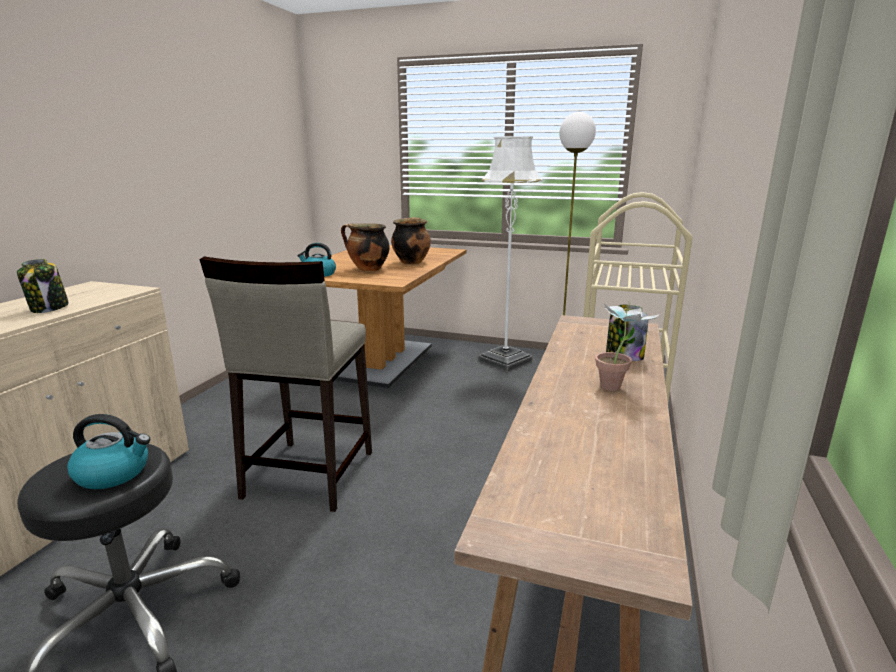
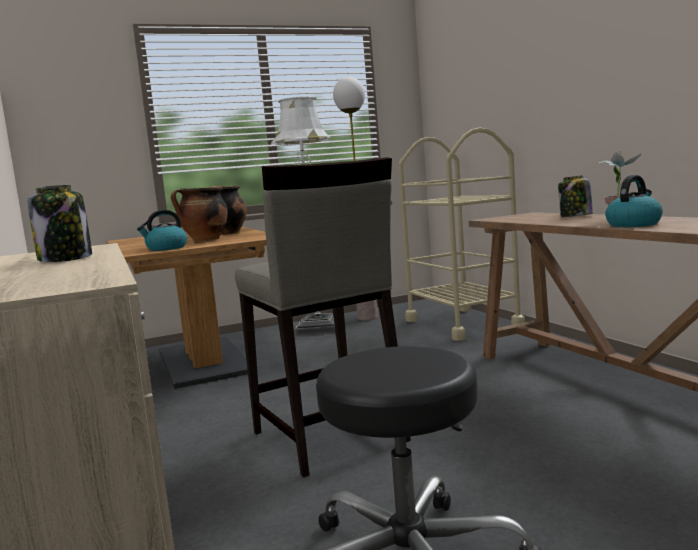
camera: 40 degrees left, 10 degrees down
kettle [67,414,150,489] -> kettle moved to [605,175,663,227]

